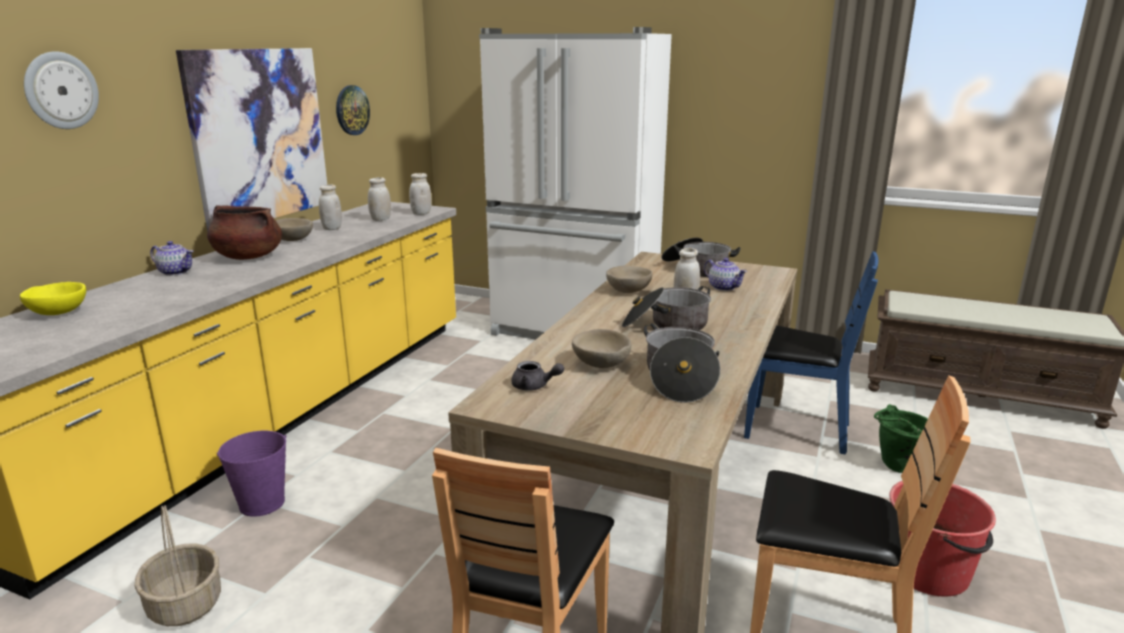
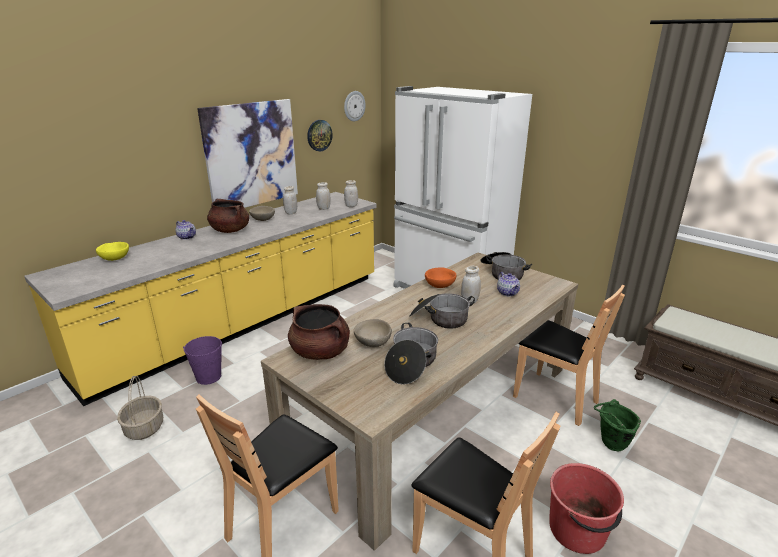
camera: 20 degrees right, 5 degrees up
wall clock [24,51,99,129] -> wall clock moved to [344,91,366,121]
grey teapot [512,361,564,390] -> brown cooking pot [288,304,350,360]
beige bowl [606,266,653,293] -> orange bowl [425,267,456,288]
blue chair [744,251,879,454] -> brown chair [513,285,625,426]

